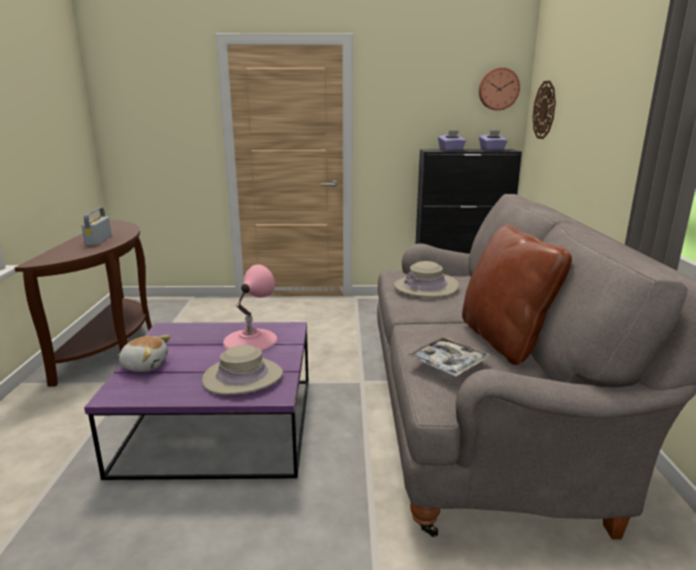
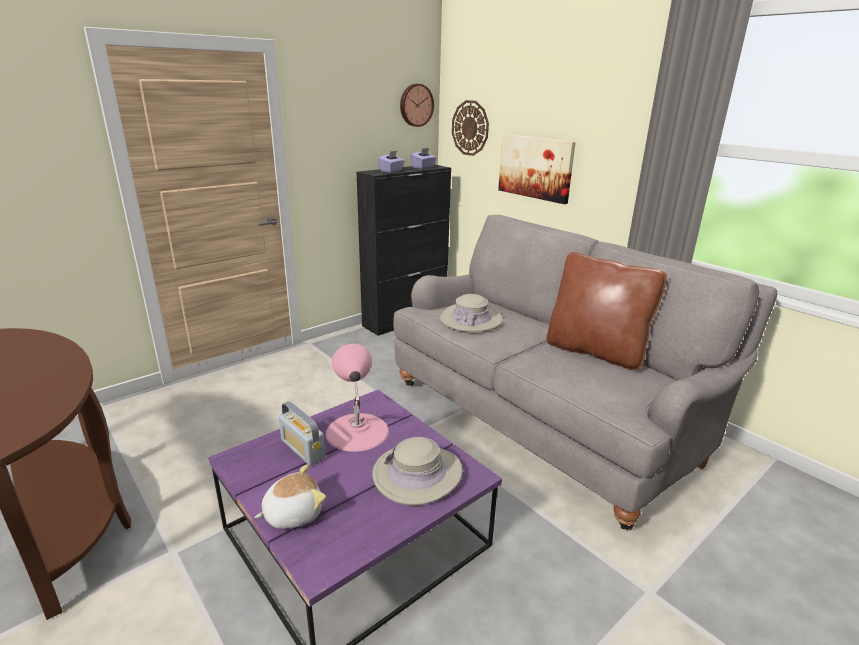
camera: 40 degrees left, 5 degrees up
radio [82,208,112,246] -> radio moved to [279,401,325,466]
tray [406,336,490,377] -> none
none -> picture [498,134,576,204]

